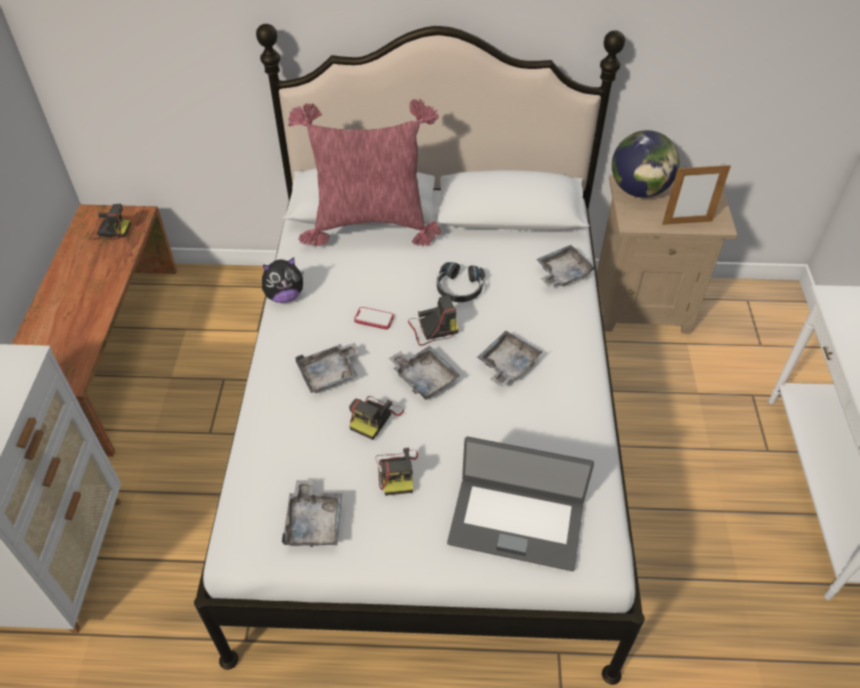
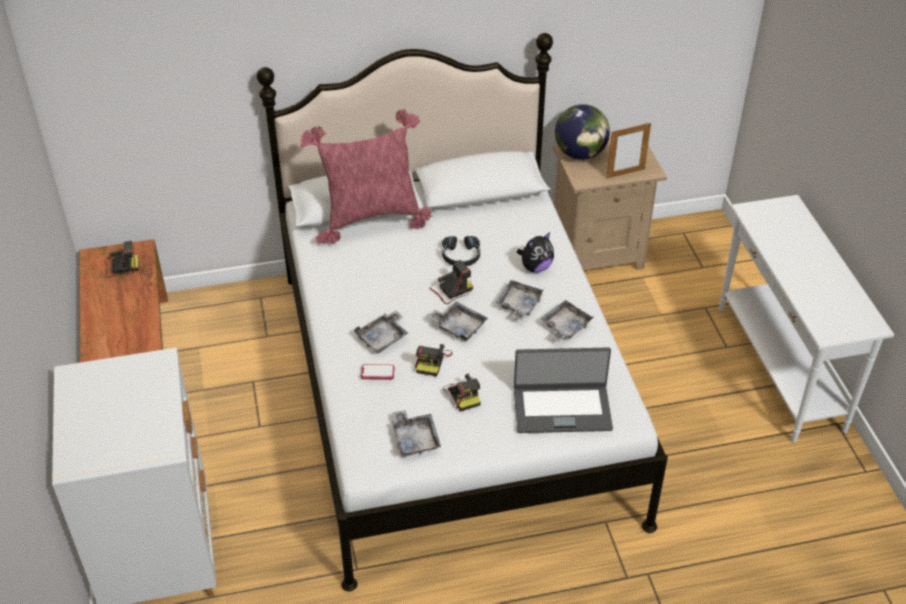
camera: 15 degrees left, 5 degrees down
plush toy [262,257,303,303] -> plush toy moved to [517,232,554,273]
phone [354,307,394,329] -> phone moved to [361,364,394,380]
grey tray [536,245,596,287] -> grey tray moved to [541,300,594,342]

